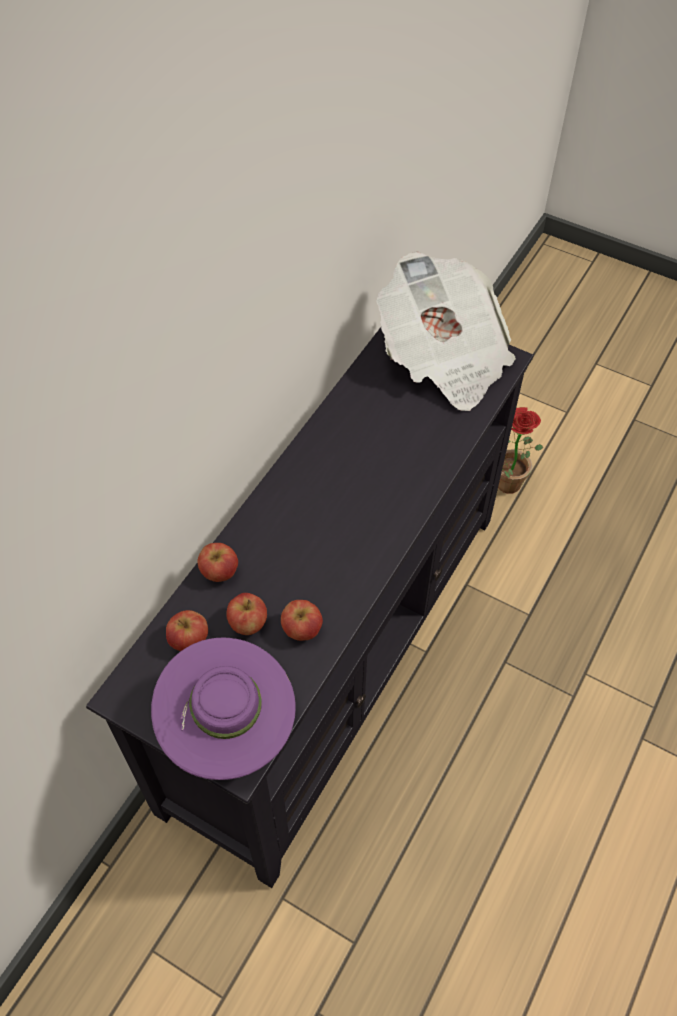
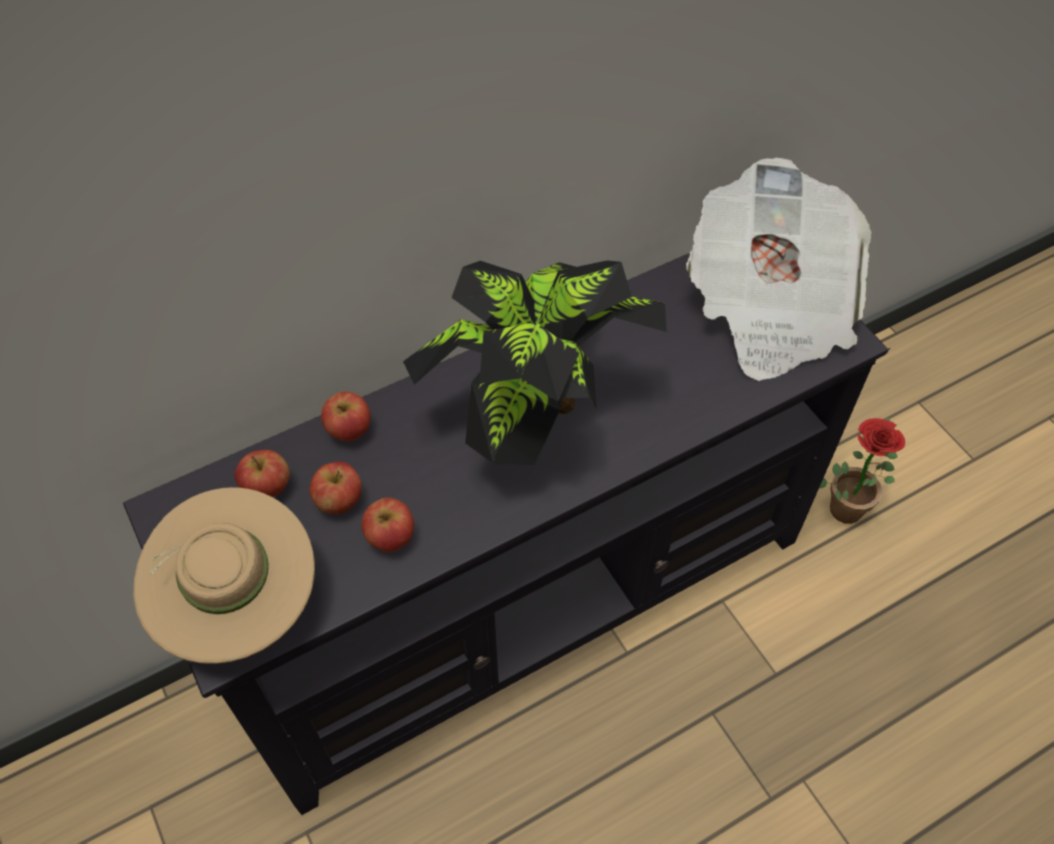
camera: 30 degrees right, 0 degrees up
purple hat [151,638,296,780] -> beige hat [134,487,315,664]
none -> potted plant [403,261,667,465]

